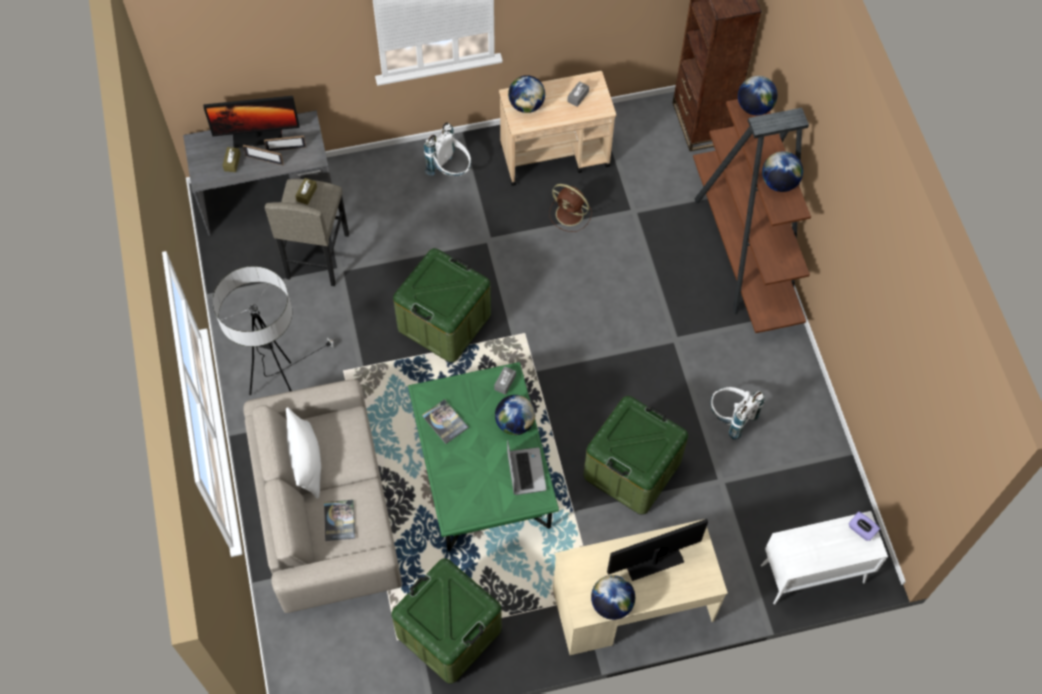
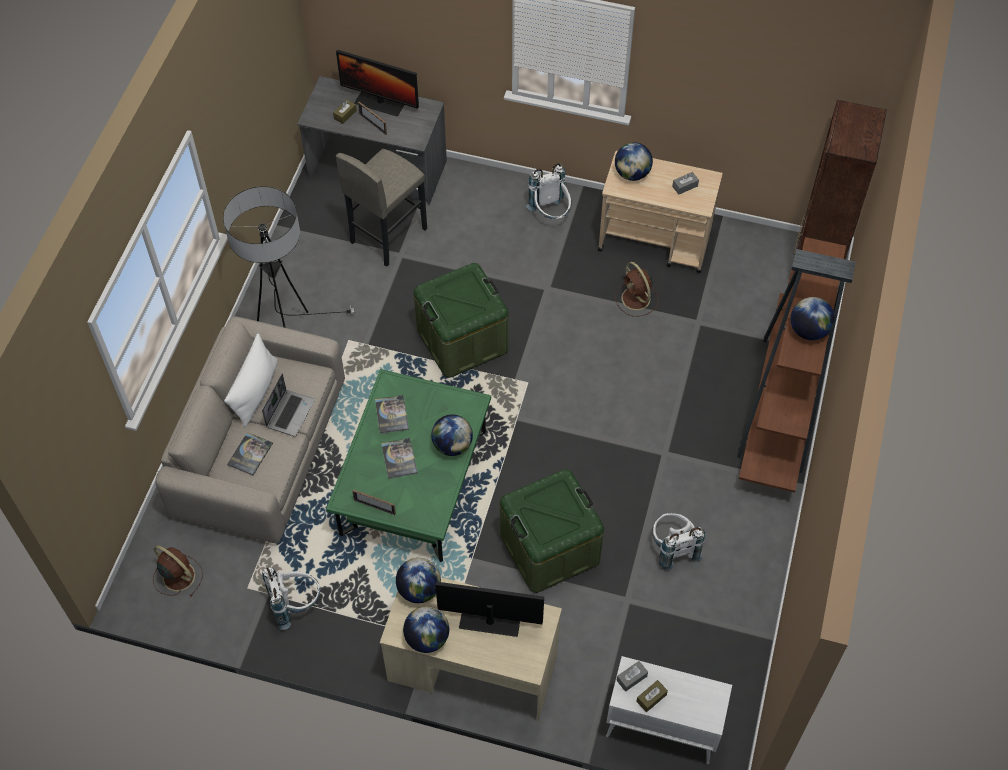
camera: 30 degrees right, 5 degrees down
picture frame [264,136,306,151] -> picture frame moved to [352,490,396,515]
brown tissue box [295,178,317,205] -> brown tissue box moved to [636,680,668,712]
green storage box [391,558,502,684] -> white backpack [262,567,321,630]
grey tissue box [494,366,516,395] -> grey tissue box moved to [617,661,648,692]
laptop [507,440,547,495] -> laptop moved to [262,374,315,436]
globe [738,76,777,115] -> globe moved to [396,558,441,603]
purple tissue box [849,512,880,541] -> none
none -> brown fan [153,545,203,596]
none -> book [381,438,418,479]

